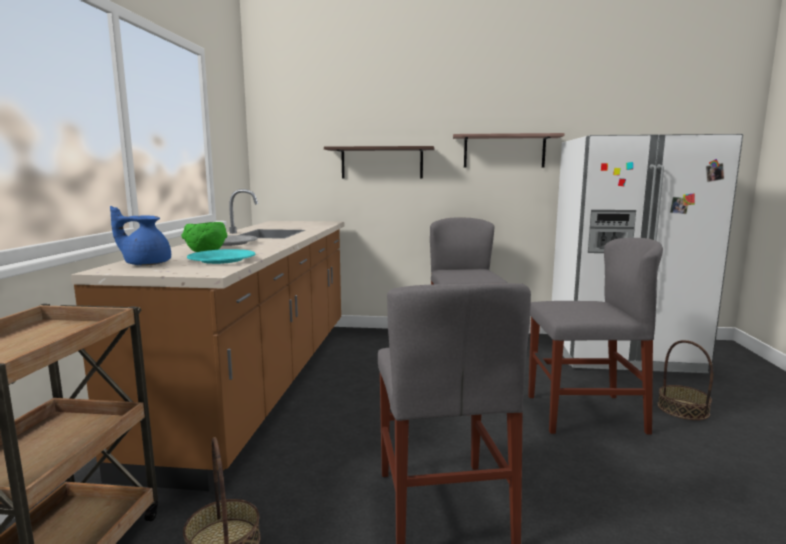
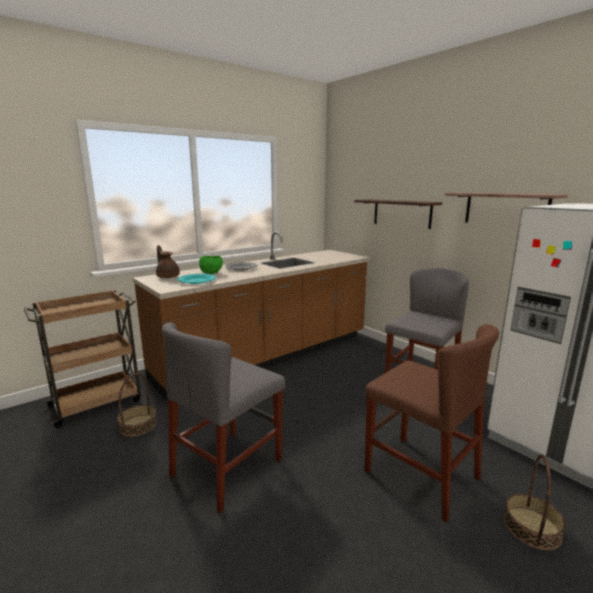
camera: 45 degrees right, 5 degrees up
blue teapot [110,206,171,266] -> brown teapot [156,245,180,278]
grey chair [528,238,663,435] -> brown chair [364,324,499,523]

